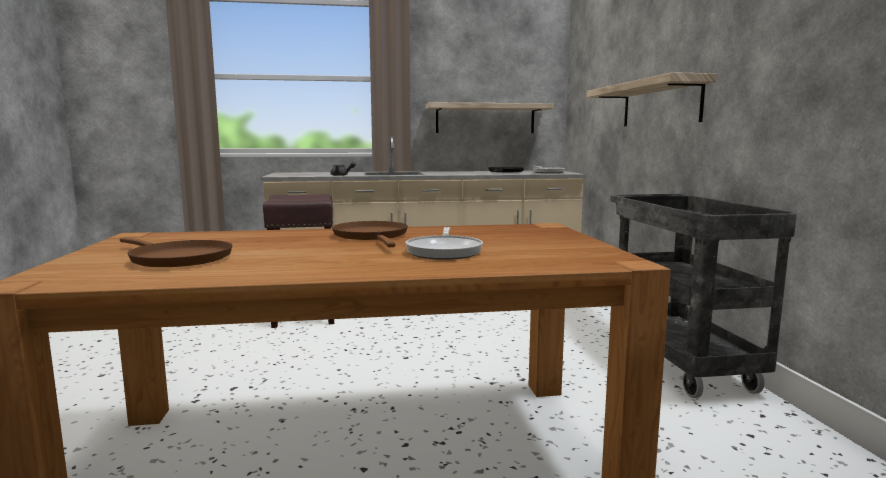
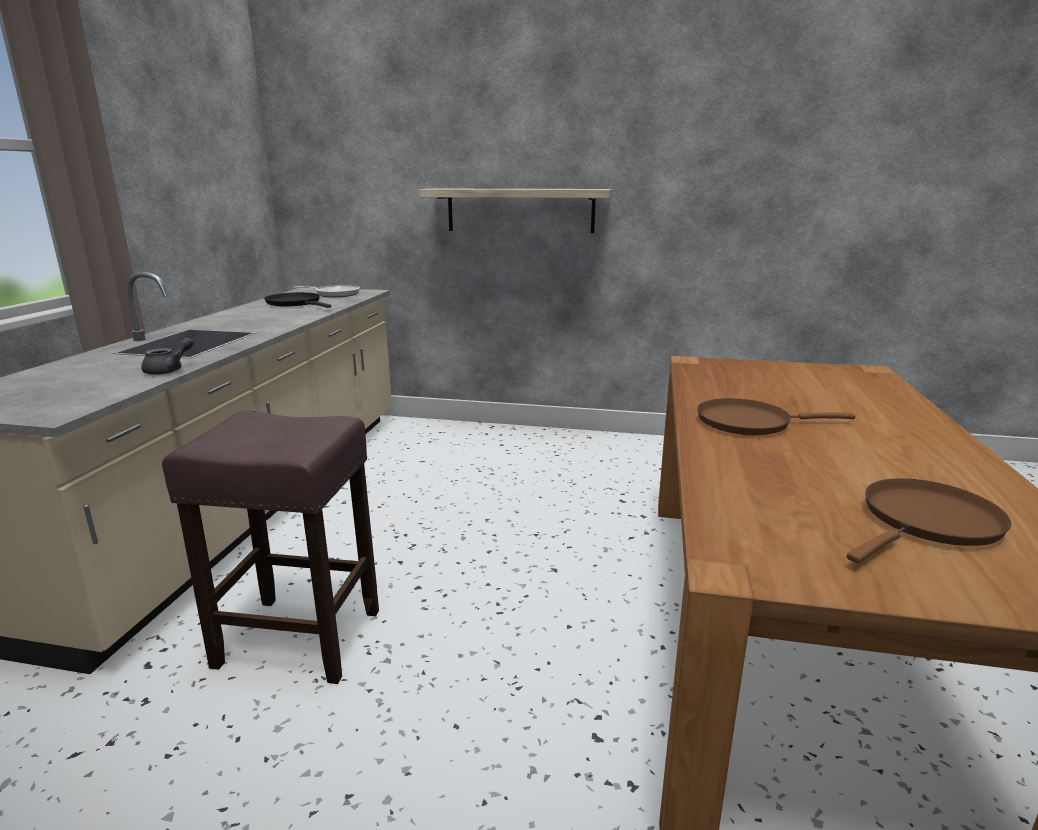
camera: 70 degrees left, 10 degrees up
frying pan [405,227,483,260] -> none
shelf [425,102,554,133] -> none
black cart [610,194,797,398] -> none

